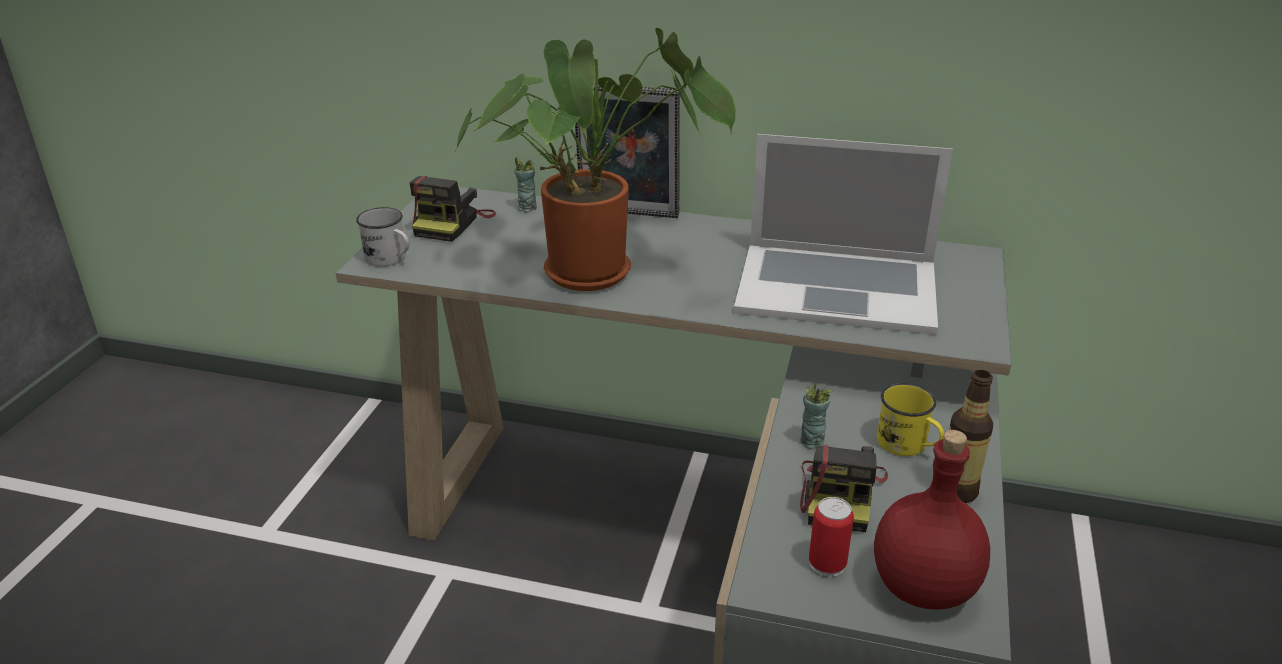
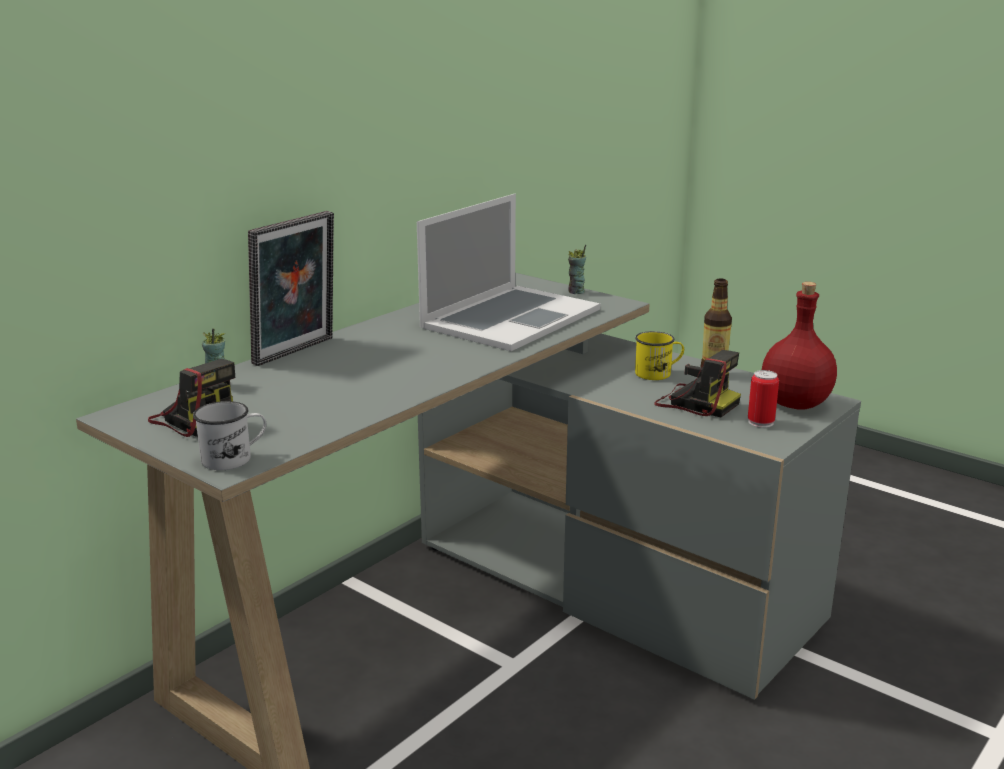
camera: 65 degrees left, 10 degrees down
potted plant [456,28,736,291] -> none
cup [801,383,833,450] -> cup moved to [568,245,586,294]

